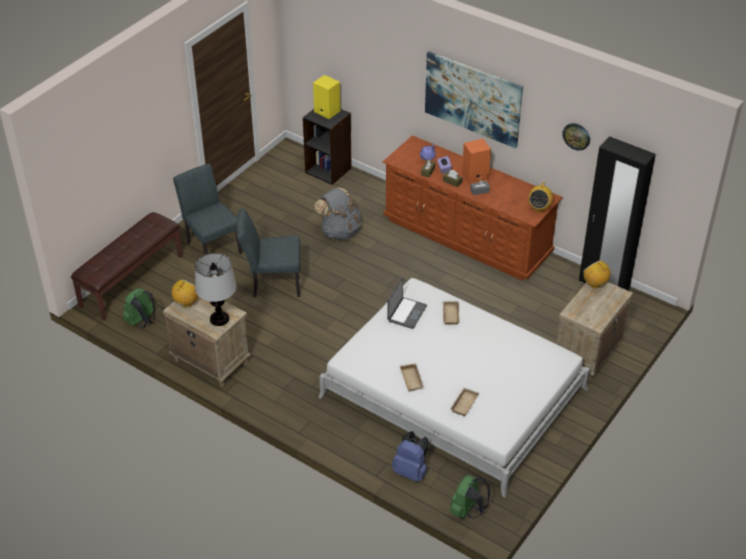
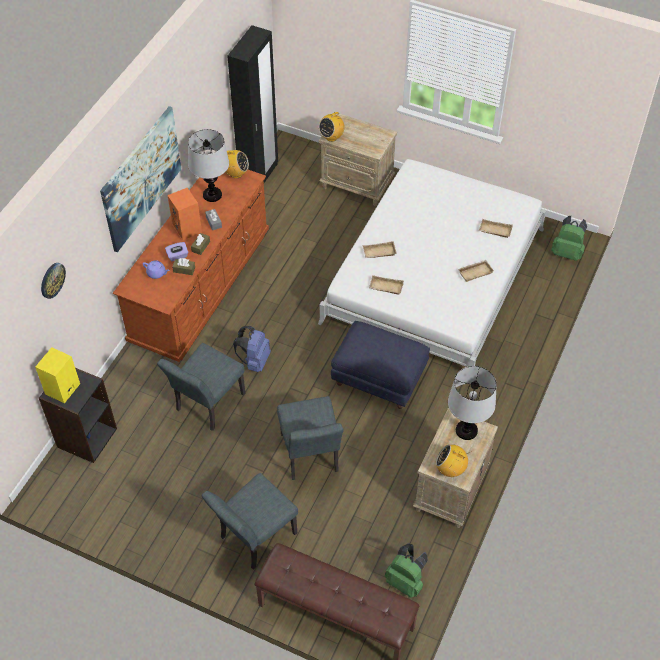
camera: 100 degrees left, 10 degrees up
grey backpack [314,187,361,240] -> grey chair [157,343,245,431]
laptop [387,278,427,329] -> beige tray [369,275,404,295]
blue backpack [392,431,429,482] -> blue backpack moved to [233,326,271,372]
wall clock [562,123,590,151] -> wall clock moved to [41,263,66,299]
none -> table lamp [188,129,229,202]
none -> blue ottoman [331,321,430,409]

